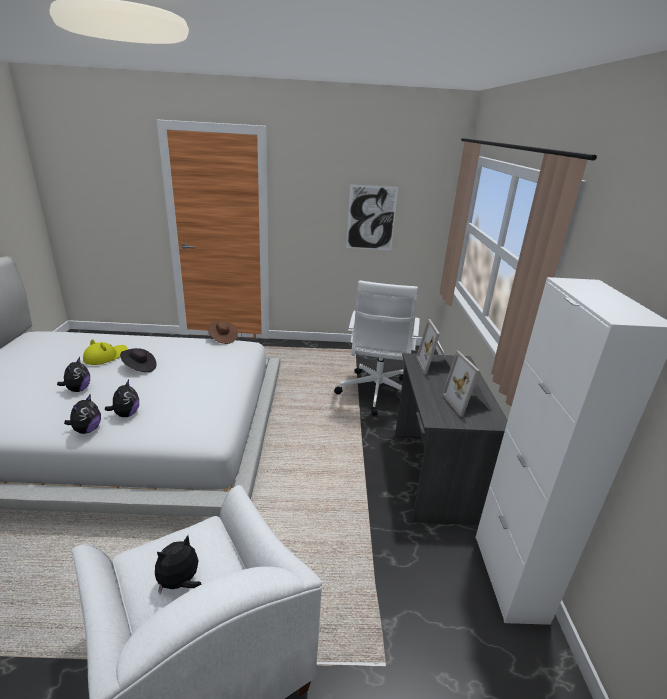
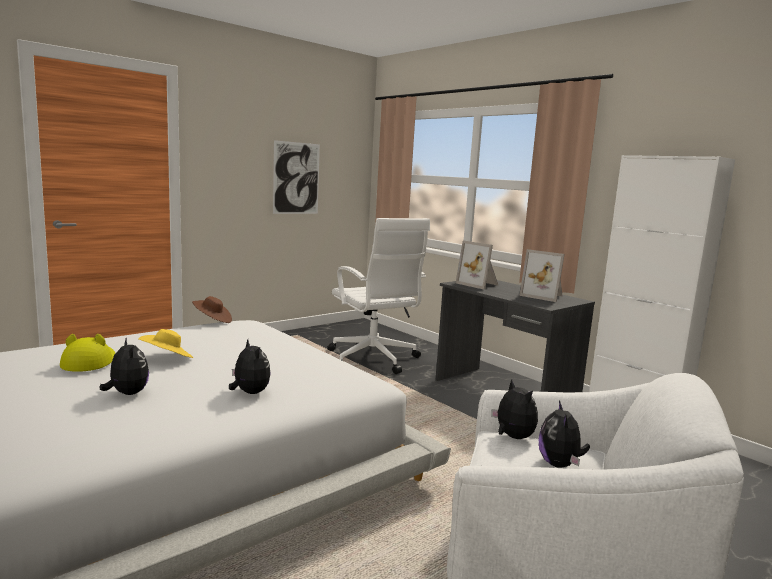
camera: 40 degrees left, 15 degrees down
plush toy [64,394,101,434] -> plush toy moved to [491,379,538,439]
black hat [120,348,156,372] -> yellow hat [138,329,194,358]

